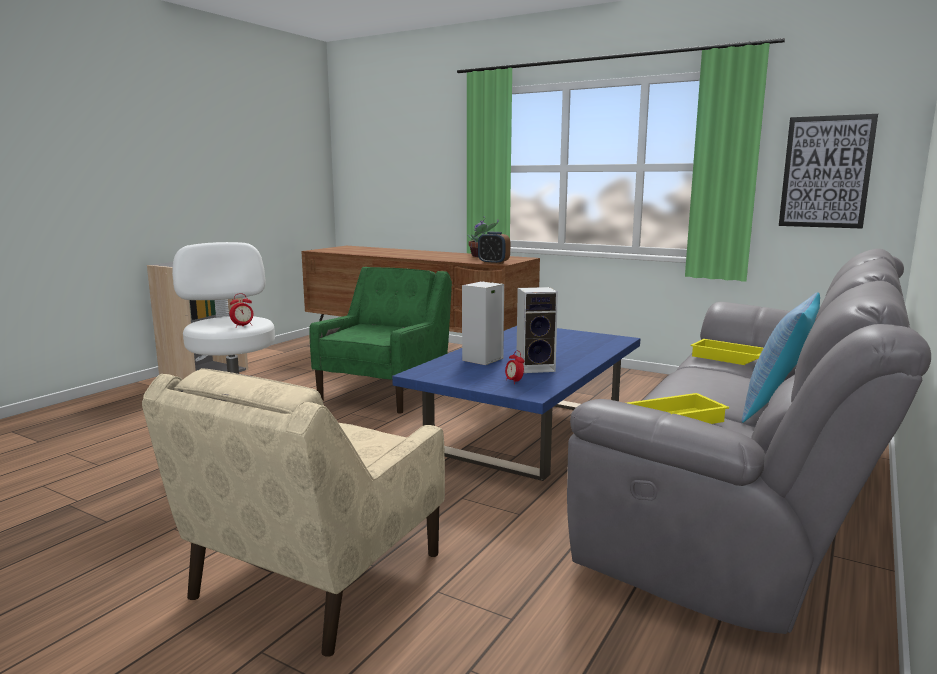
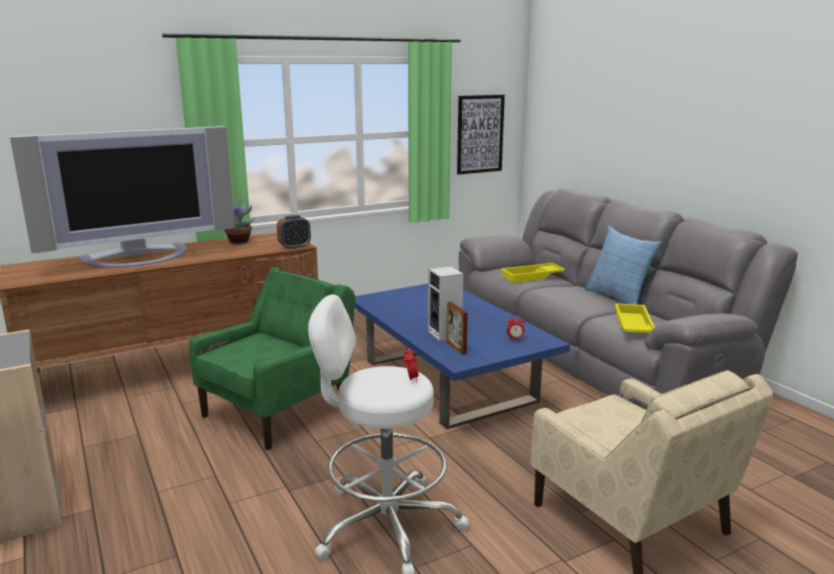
camera: 60 degrees left, 5 degrees up
green armchair [309,267,452,414] -> green armchair turned 75 degrees clockwise [189,267,355,450]
speaker [516,287,558,373] -> none
none -> television [10,126,235,267]
none -> picture frame [446,302,468,355]

